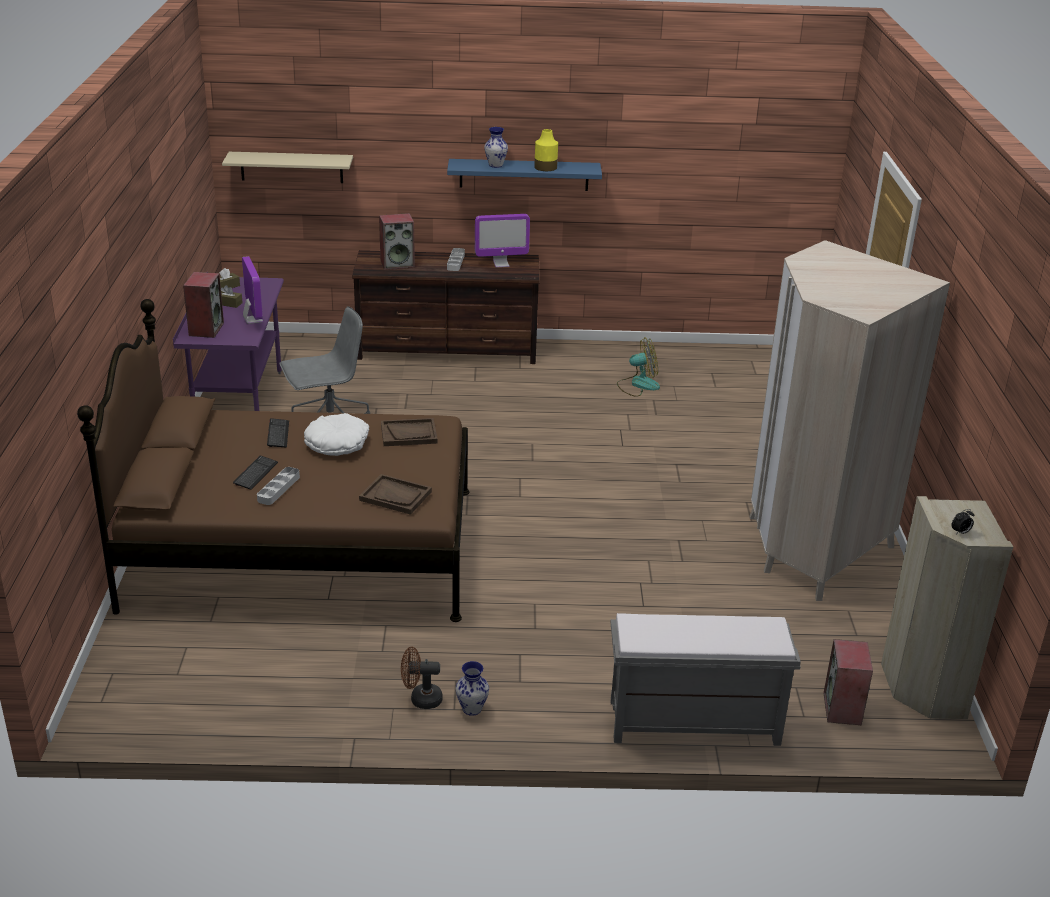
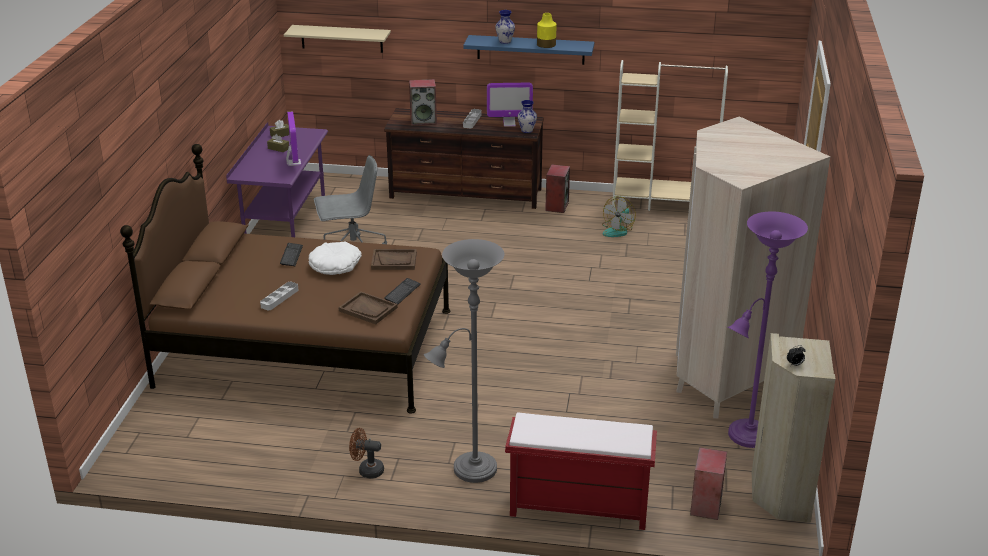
camera: 10 degrees right, 0 degrees up
speaker [183,272,224,338] -> speaker moved to [545,164,570,213]
keyboard [233,456,278,490] -> keyboard moved to [384,278,421,305]
vase [456,661,489,716] -> vase moved to [518,100,537,133]
grey bench [611,613,801,746] -> red bench [505,412,657,530]
fan [617,337,660,397] -> fan turned 120 degrees clockwise [602,196,636,237]
none -> grey floor lamp [424,239,504,483]
none -> beige clothes rack [612,60,728,211]
none -> purple floor lamp [728,211,808,448]

